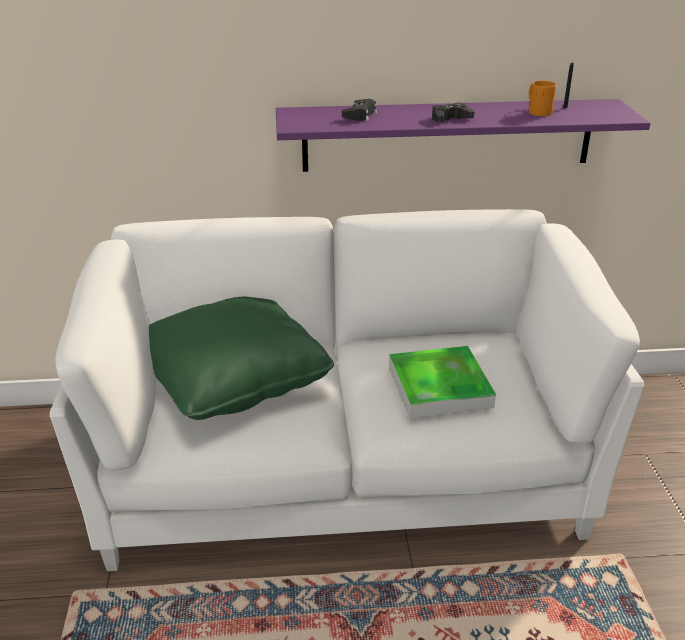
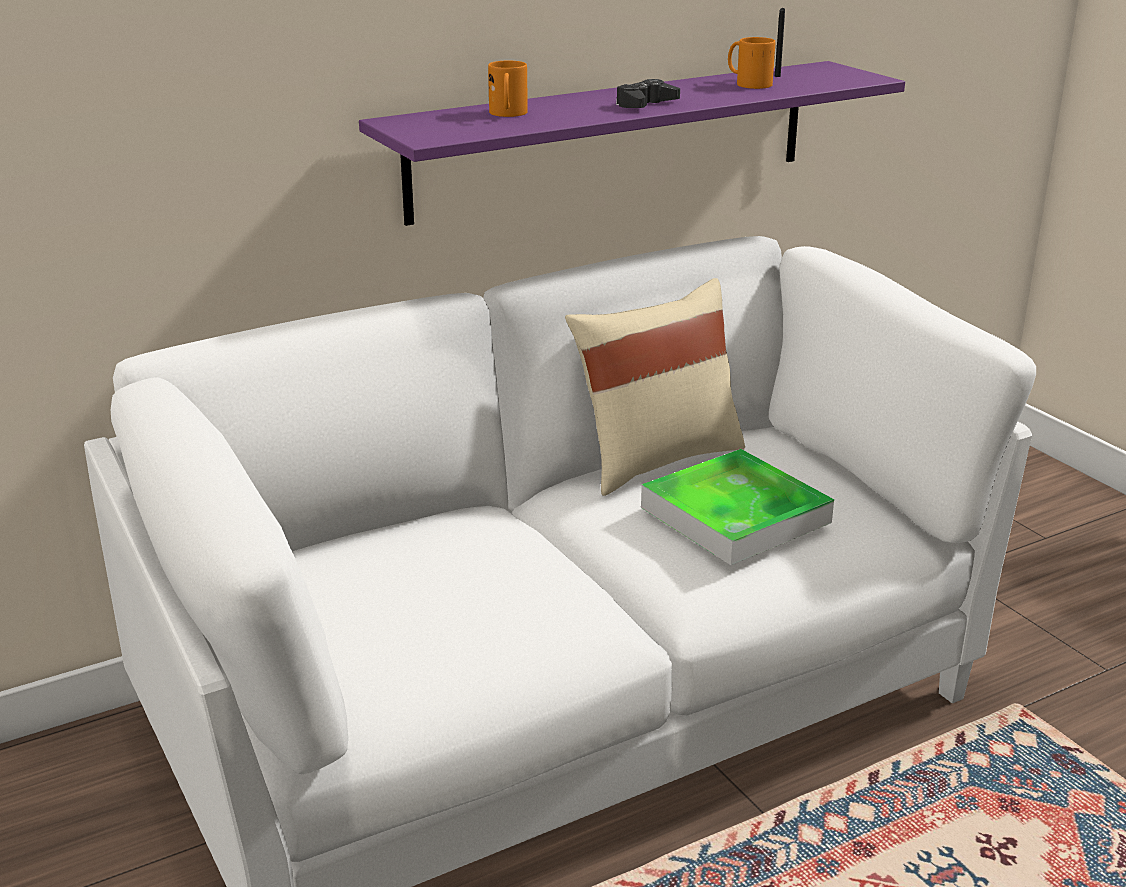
camera: 25 degrees left, 5 degrees down
green pillow [149,297,334,420] -> none
black game controller [342,99,377,121] -> orange mug [488,60,528,117]
none -> beige pillow [565,278,745,496]

